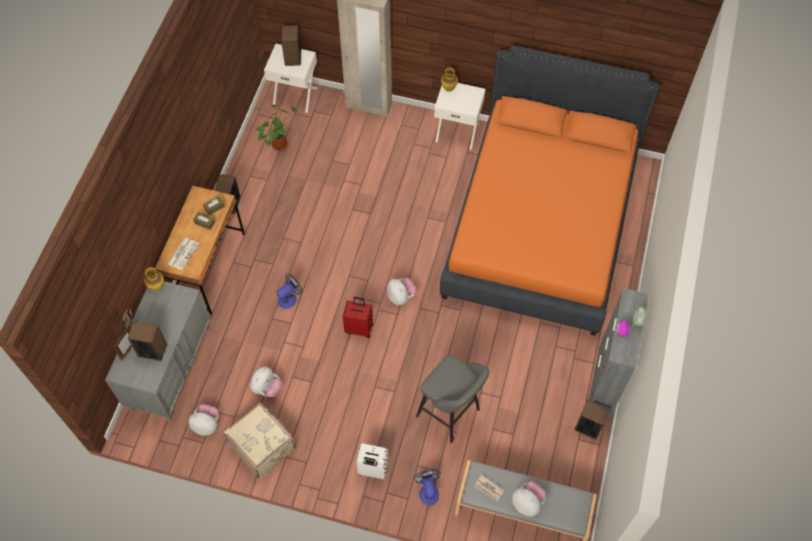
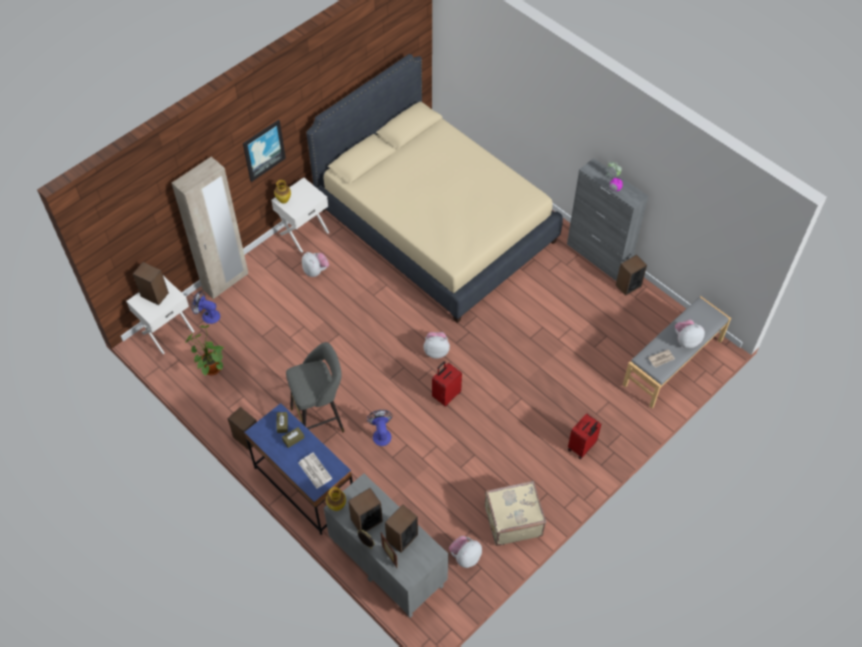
camera: 60 degrees left, 5 degrees down
brown desk [155,186,245,315] -> blue desk [244,403,353,535]
plush toy [250,367,282,397] -> plush toy moved to [302,252,329,277]
white suitcase [356,443,388,479] -> red suitcase [568,414,601,459]
fan [413,469,441,505] -> fan moved to [191,291,220,324]
grey stool [416,355,490,443] -> grey stool moved to [286,342,345,432]
orange bed [440,45,660,336] -> beige bed [306,54,563,323]
none -> picture [243,120,286,182]
none -> speaker [348,488,383,532]

